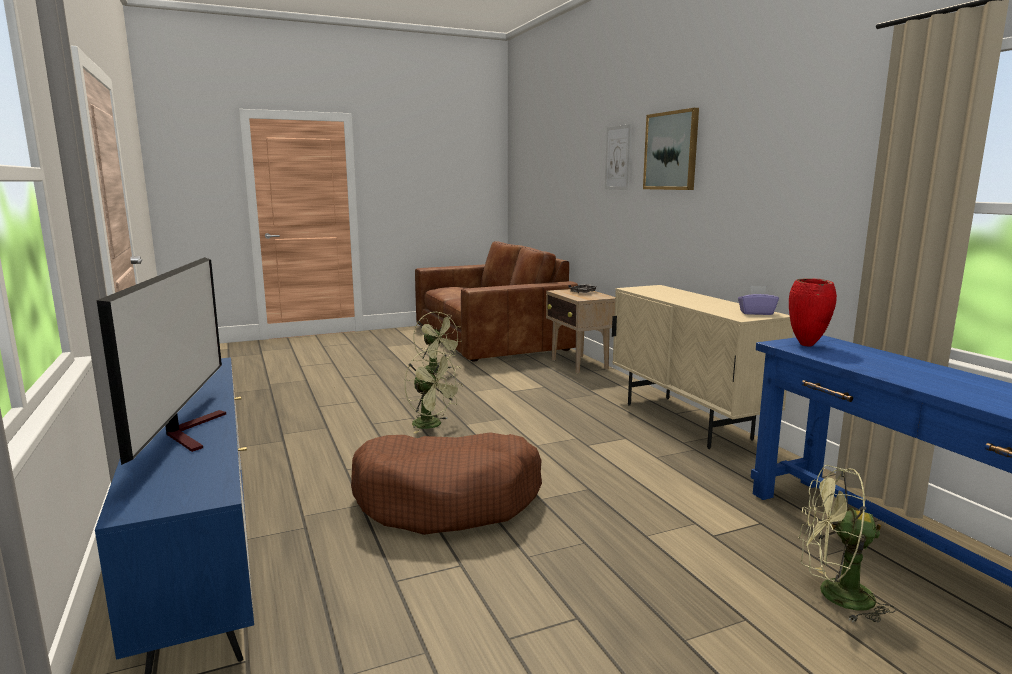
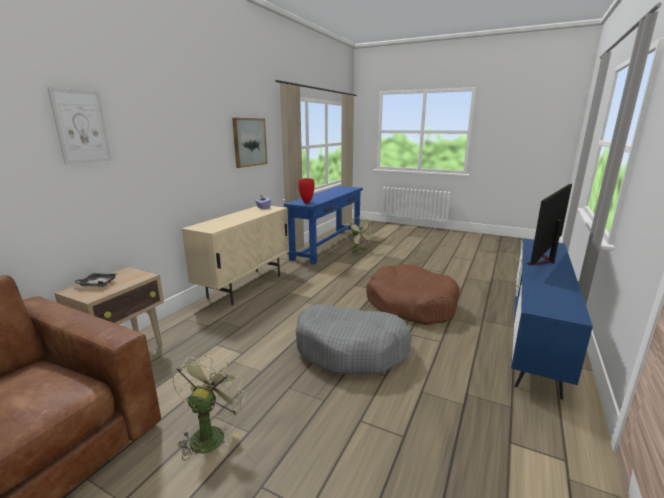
camera: 130 degrees left, 5 degrees up
green fan [405,349,463,433] -> grey dog bed [296,304,412,374]
picture [643,108,699,190] -> picture moved to [232,118,267,168]

